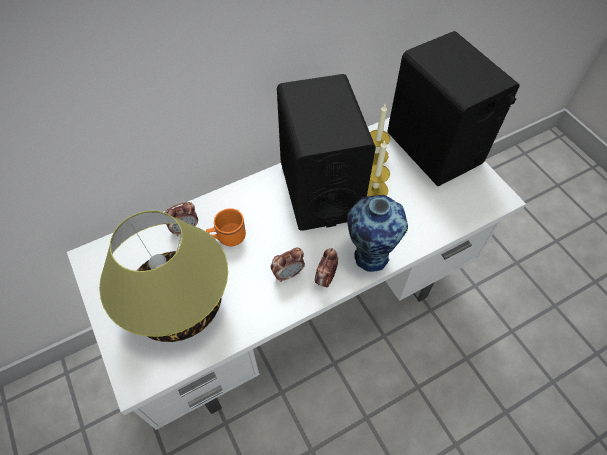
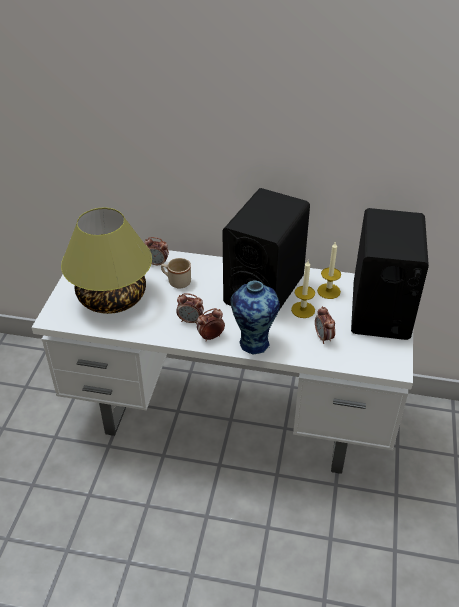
camera: 40 degrees right, 15 degrees down
orange mug [206,208,246,246] -> beige mug [161,258,191,288]
none -> alarm clock [315,306,335,344]

